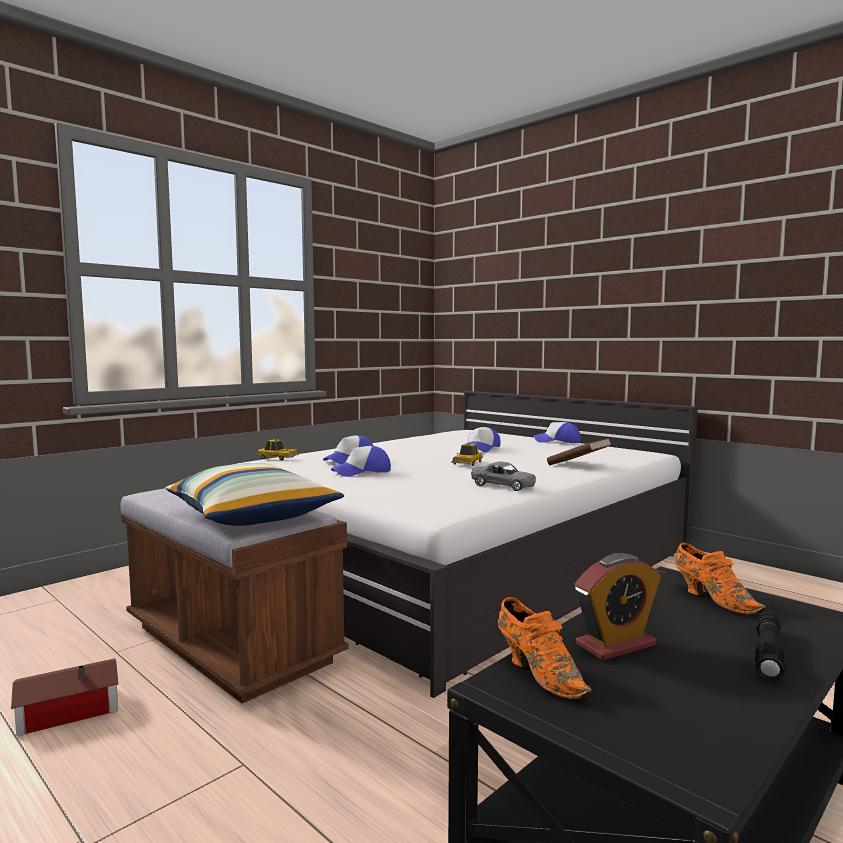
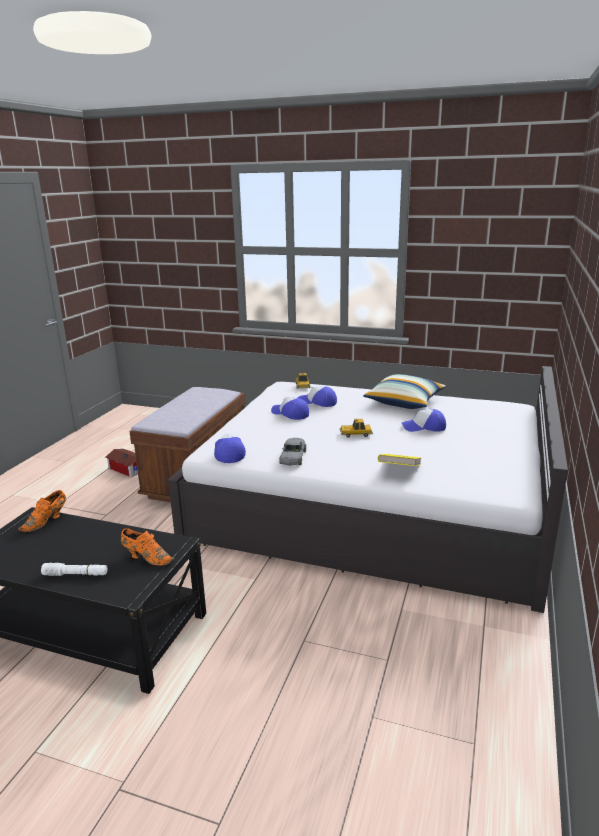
camera: 65 degrees right, 15 degrees up
pillow [166,463,344,526] -> pillow moved to [363,374,446,409]
cap [534,422,581,443] -> cap moved to [214,433,246,463]
brown book [547,438,612,465] -> yellow book [378,454,421,466]
alarm clock [575,553,661,661] -> none
orange shoe [675,542,766,614] -> orange shoe turned 105 degrees counterclockwise [121,528,174,566]
black flashlight [755,611,785,682] -> white flashlight [41,563,107,576]

